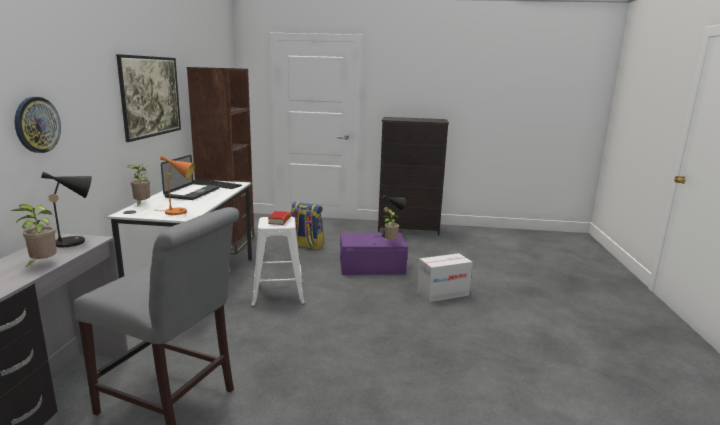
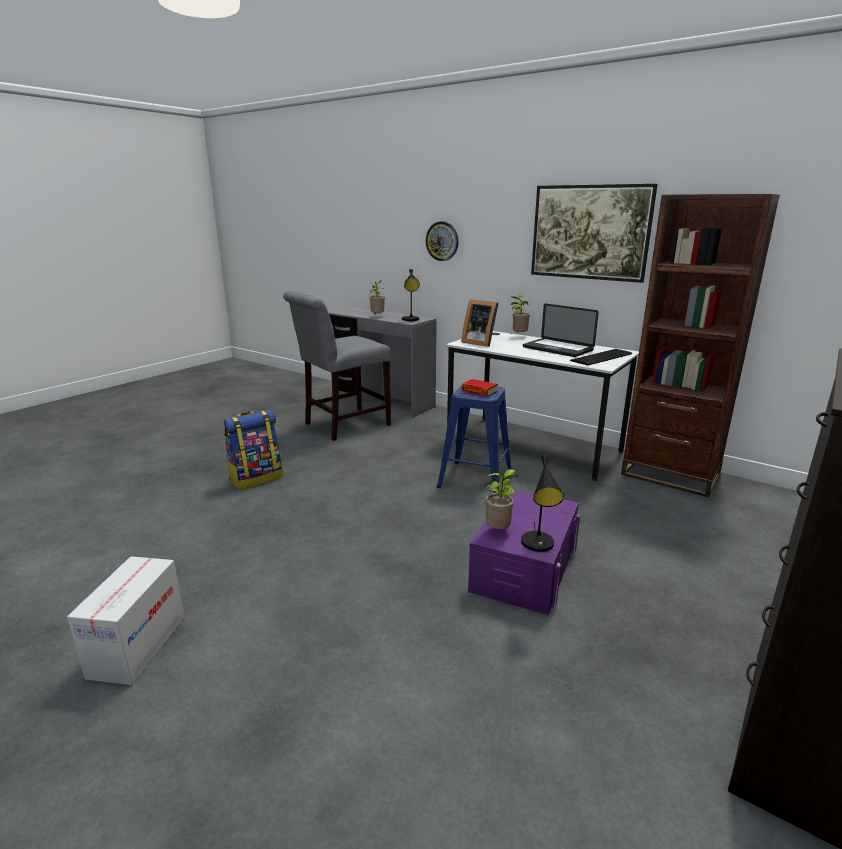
camera: 120 degrees right, 5 degrees up
orange table lamp [158,155,195,215] -> picture frame [461,299,499,347]
white stool [251,217,305,307] -> blue stool [437,385,511,493]
backpack [291,202,323,250] -> backpack moved to [223,410,283,490]
cardboard box [417,253,473,302] -> cardboard box moved to [67,556,185,685]

